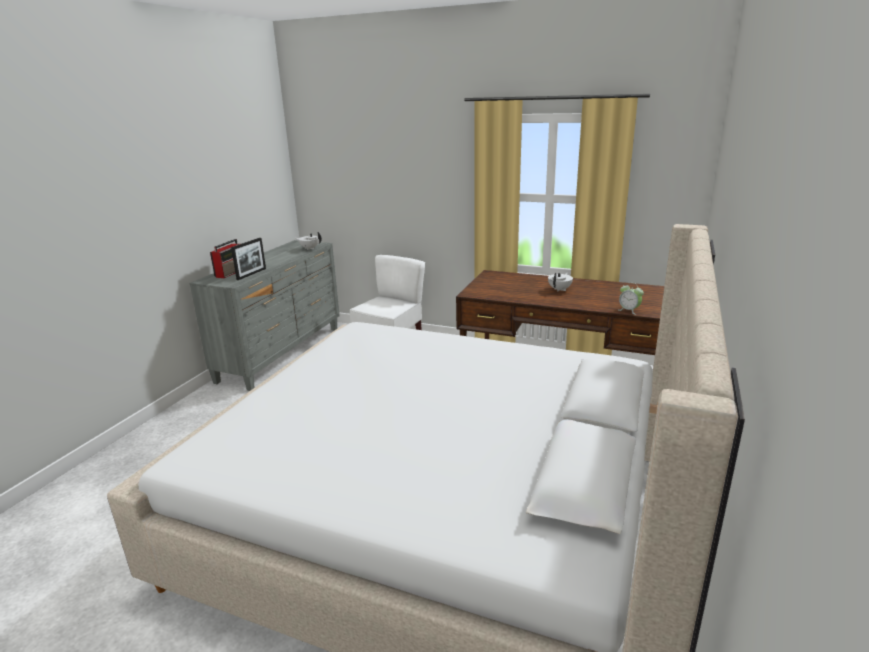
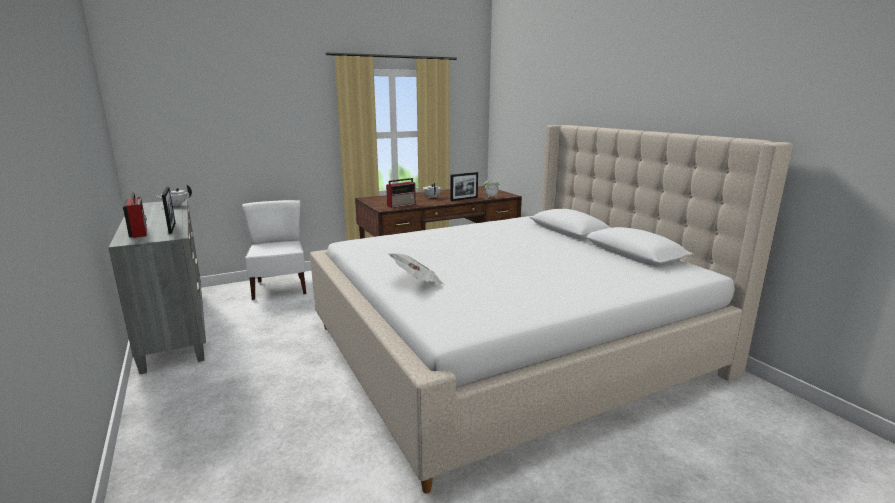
camera: 50 degrees left, 5 degrees down
none -> radio [386,178,416,208]
none -> newspaper [388,253,445,285]
none -> picture frame [451,172,478,201]

